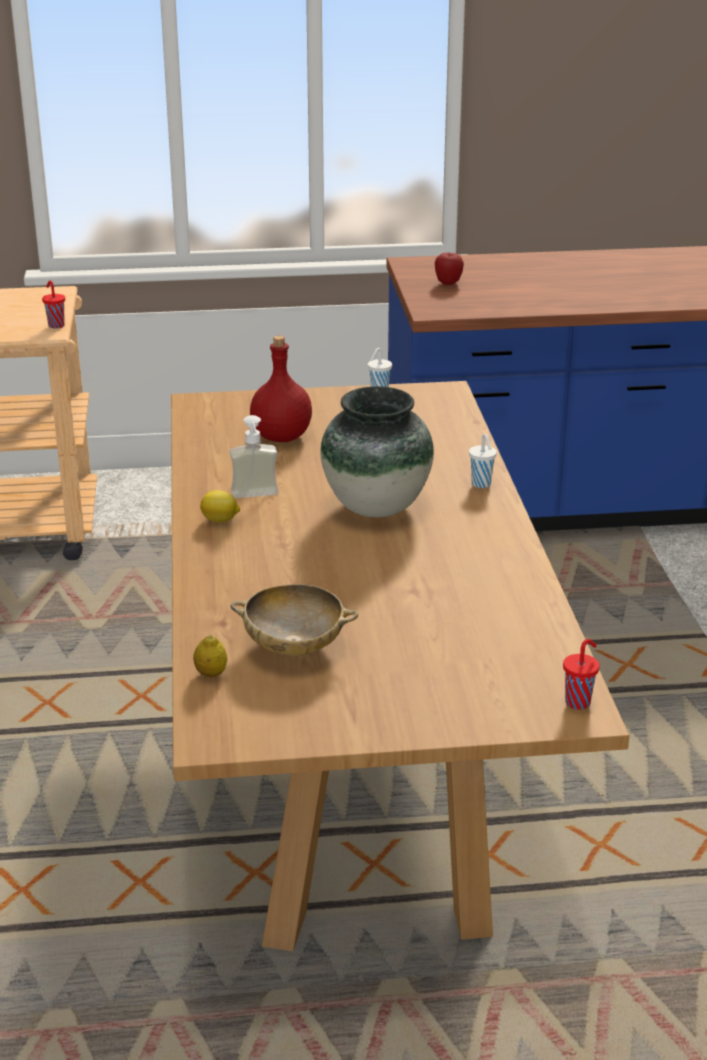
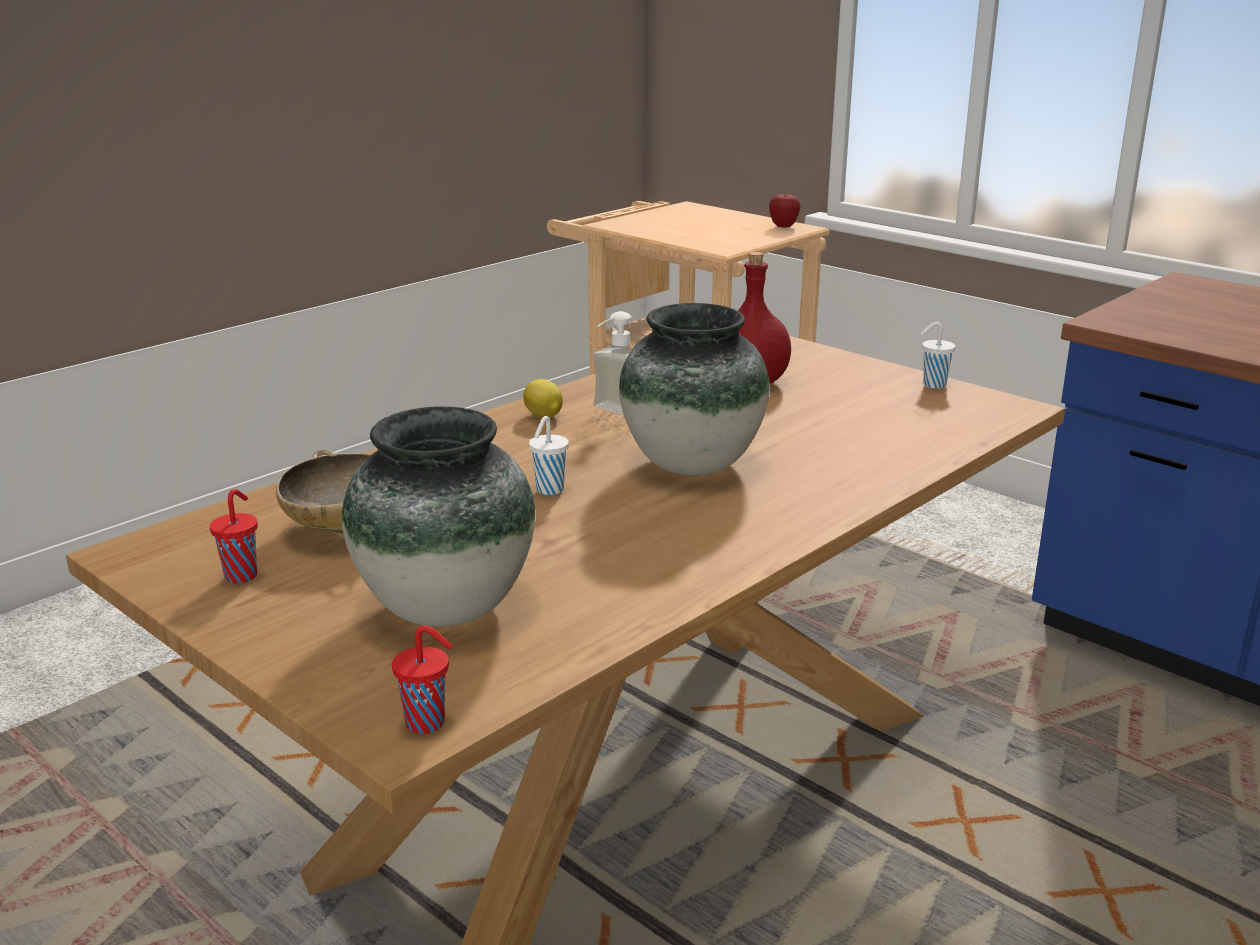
camera: 50 degrees right, 5 degrees down
red cup [42,281,65,329] -> red cup moved to [210,489,258,583]
lemon [193,635,227,677] -> none
apple [435,253,464,285] -> apple moved to [769,193,801,228]
white cup [469,434,497,488] -> white cup moved to [529,416,569,495]
none -> vase [342,406,535,627]

